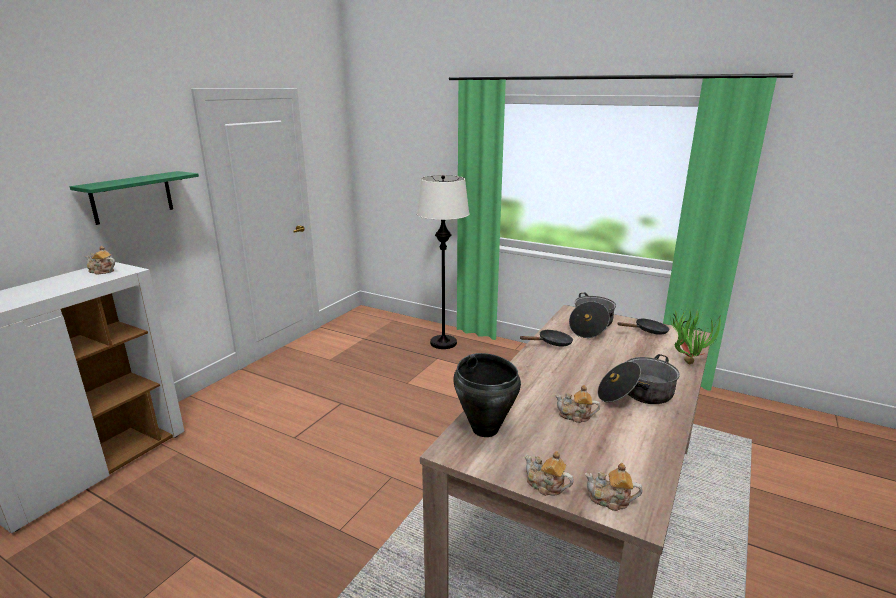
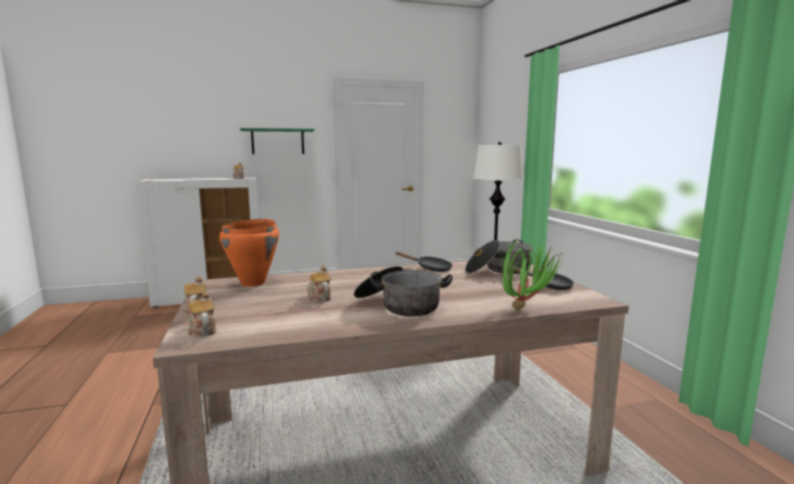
camera: 45 degrees right, 10 degrees down
black cooking pot [453,353,521,437] -> orange cooking pot [219,219,279,287]

